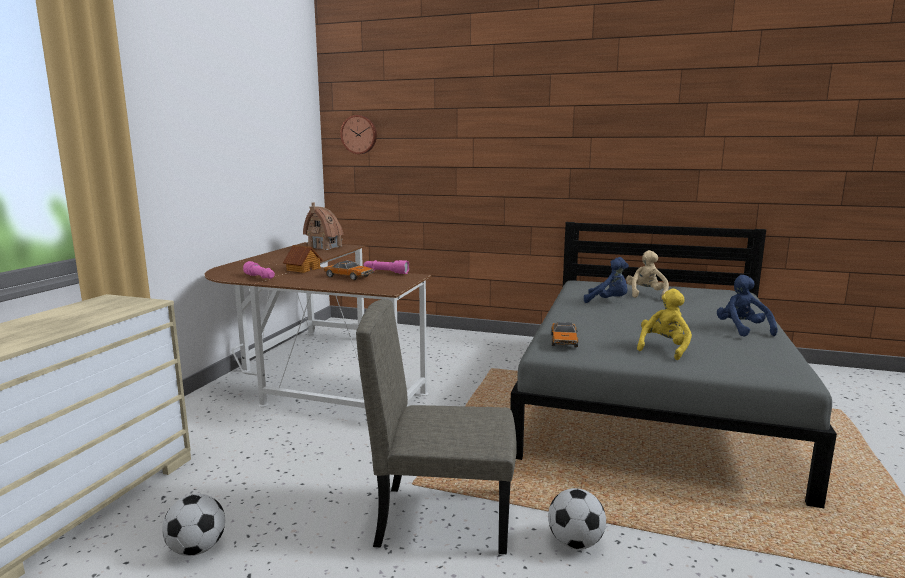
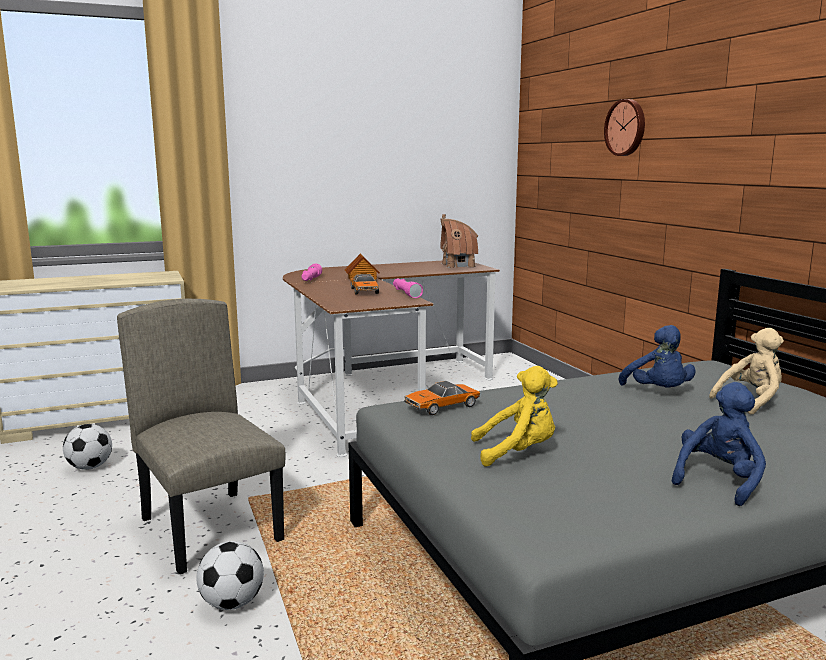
camera: 50 degrees right, 0 degrees up
wall clock [340,115,377,154] -> wall clock moved to [604,99,645,156]

